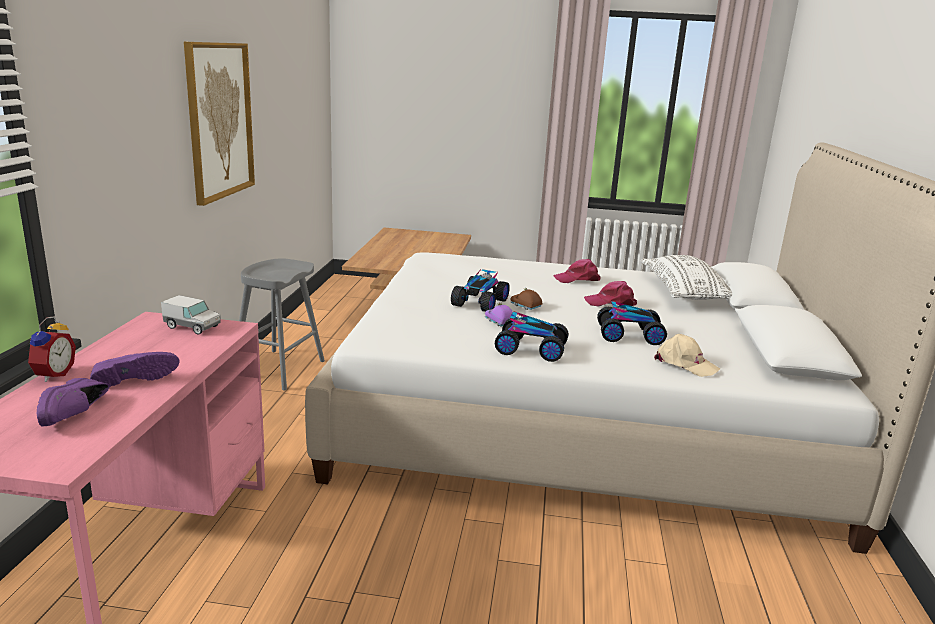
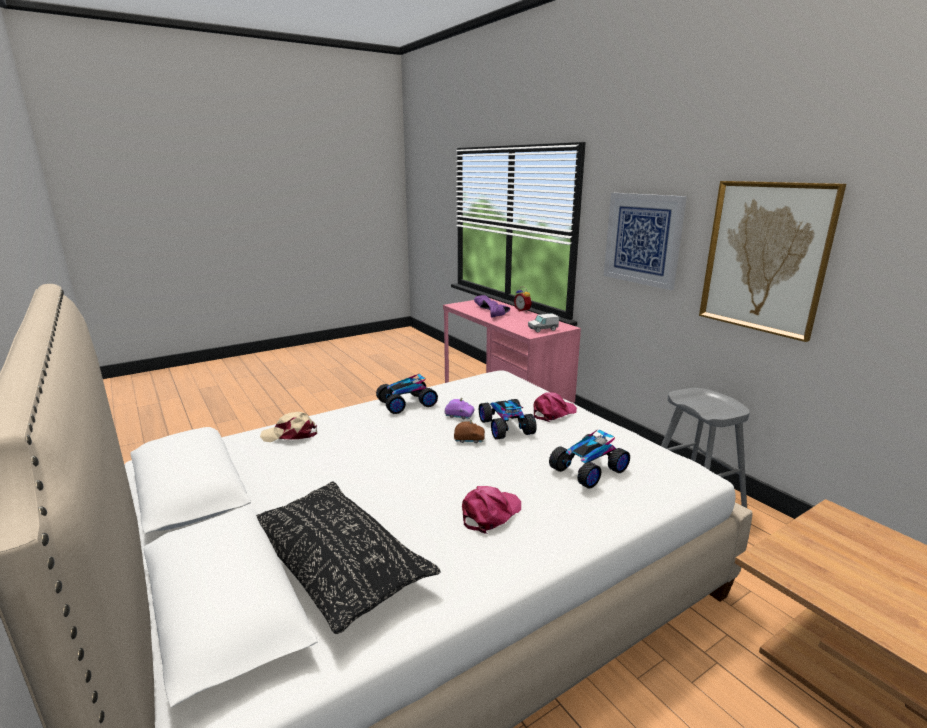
camera: 140 degrees right, 0 degrees up
pink cap [584,281,637,307] -> pink cap moved to [533,392,577,422]
toy car [597,301,667,345] -> toy car moved to [549,429,630,489]
white pillow [641,255,732,300] -> black pillow [256,481,440,634]
none -> picture [604,193,687,290]

